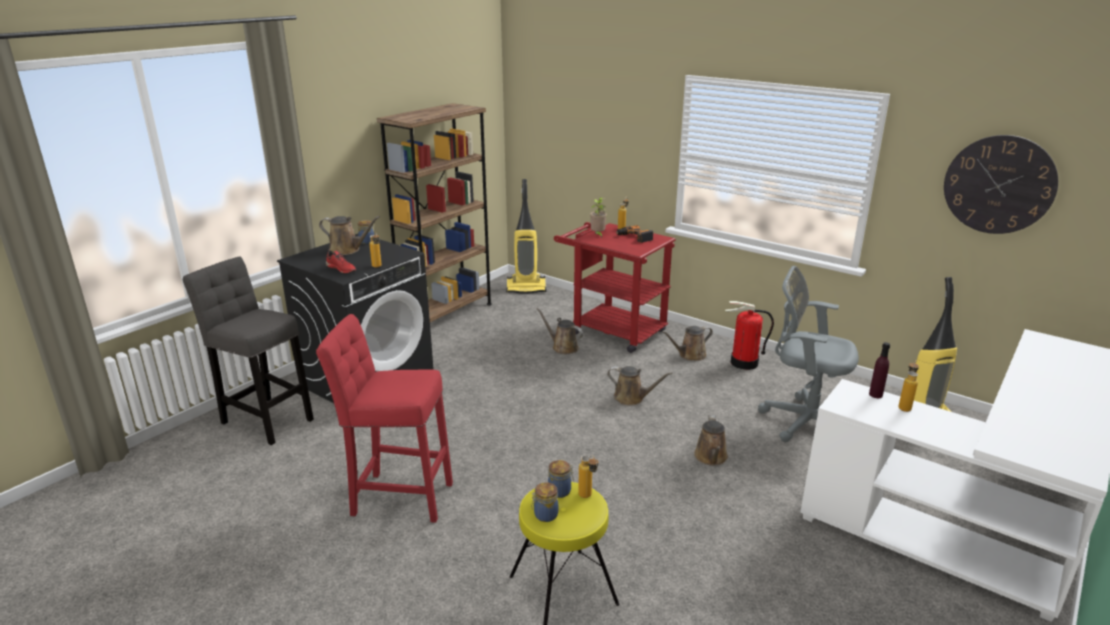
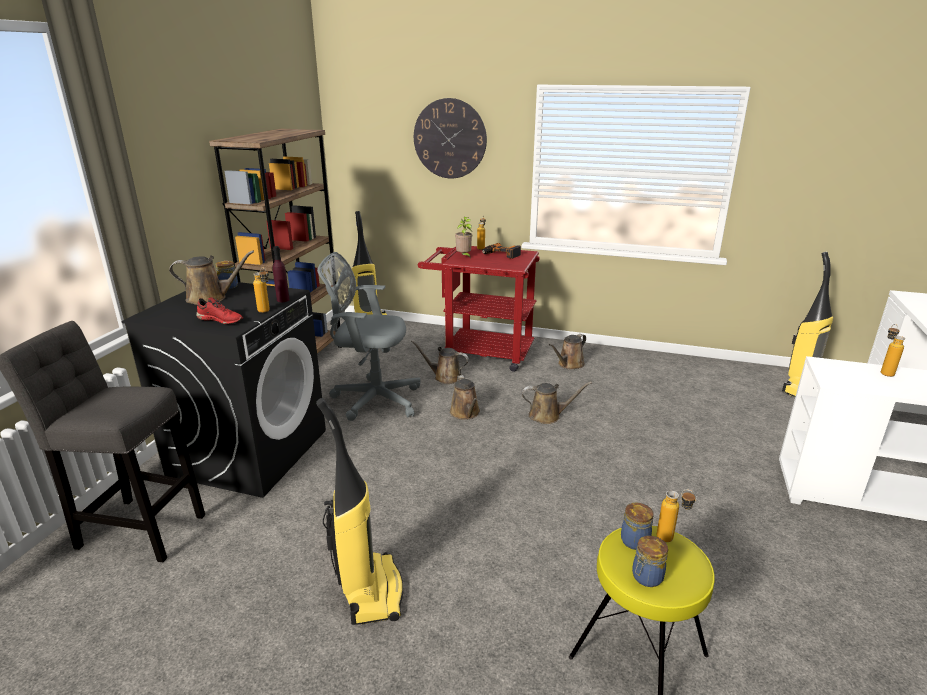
camera: 20 degrees left, 0 degrees up
red stool [316,314,453,523] -> vacuum cleaner [316,398,403,625]
brown watering can [694,415,728,466] -> brown watering can moved to [450,375,480,420]
fire extinguisher [725,301,774,370] -> none
grey office chair [758,266,859,442] -> grey office chair moved to [317,252,420,421]
purple bottle [869,342,890,398] -> purple bottle moved to [273,246,290,302]
wall clock [944,135,1058,234] -> wall clock moved to [414,98,487,179]

